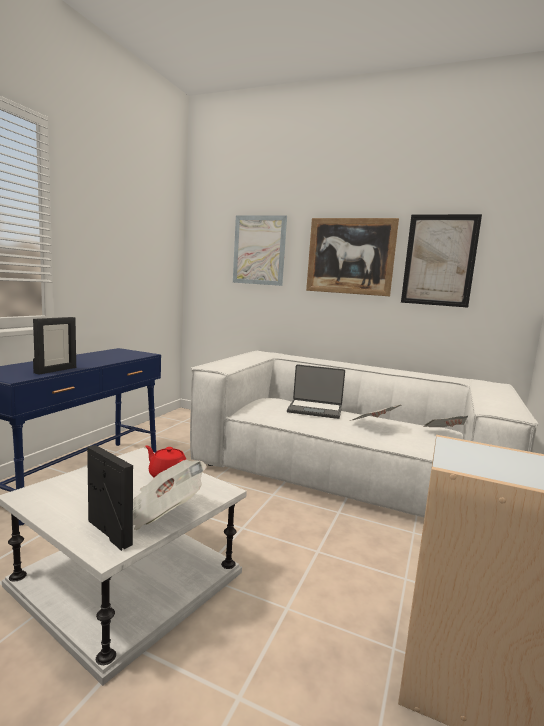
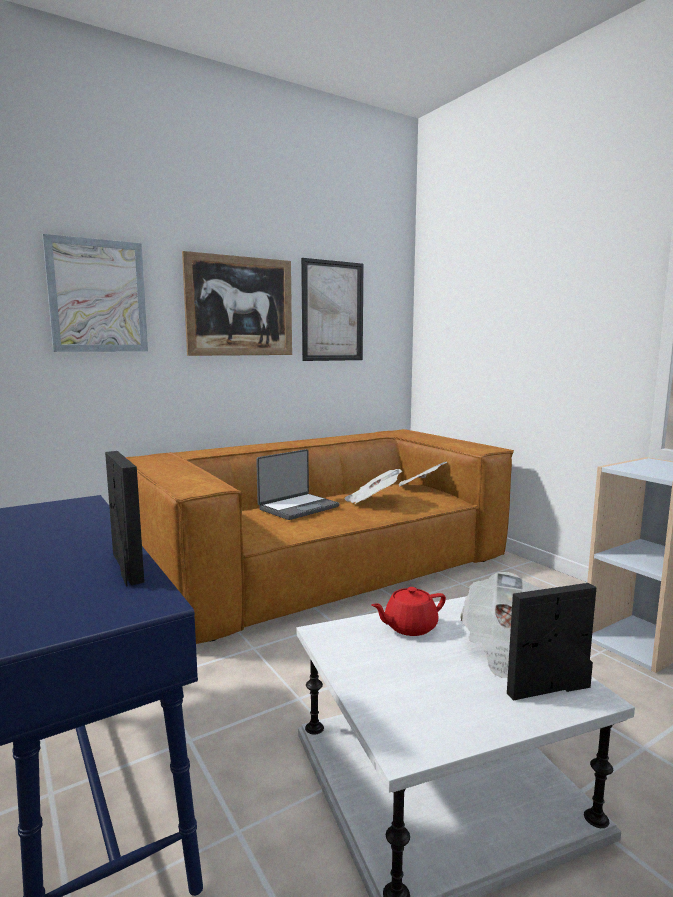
camera: 55 degrees left, 0 degrees up
white sofa [190,351,538,517] -> brown sofa [126,429,514,644]

